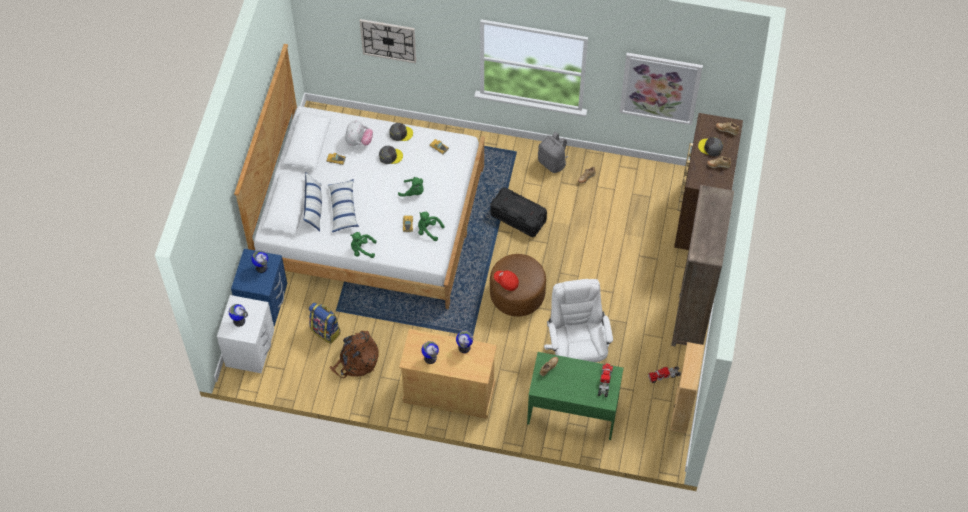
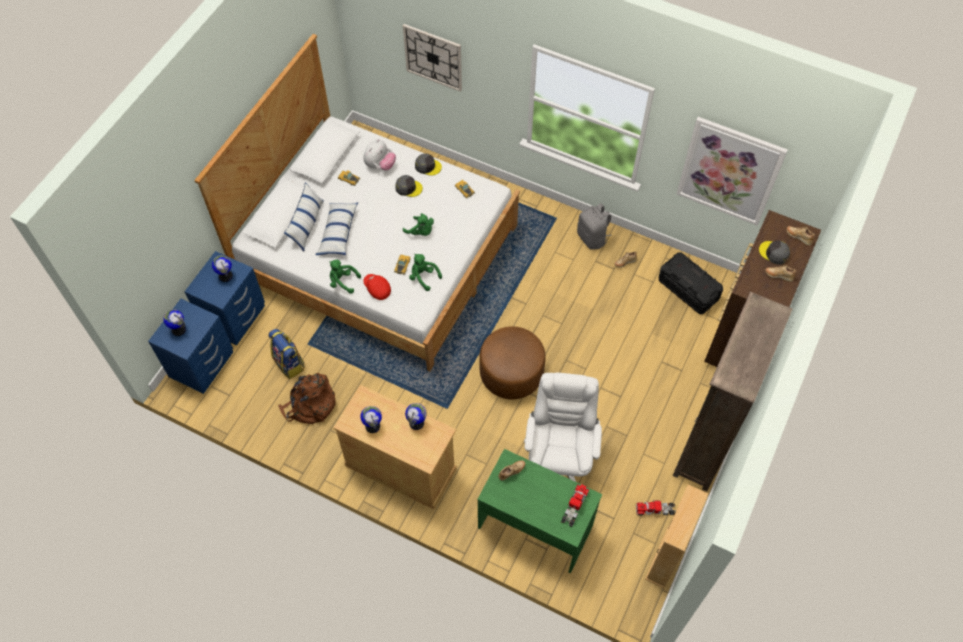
camera: 15 degrees right, 0 degrees up
white nightstand [217,295,274,373] -> blue nightstand [148,299,233,394]
black storage box [490,187,547,237] -> black storage box moved to [659,252,723,314]
red cap [494,271,519,291] -> red cap moved to [363,274,391,300]

